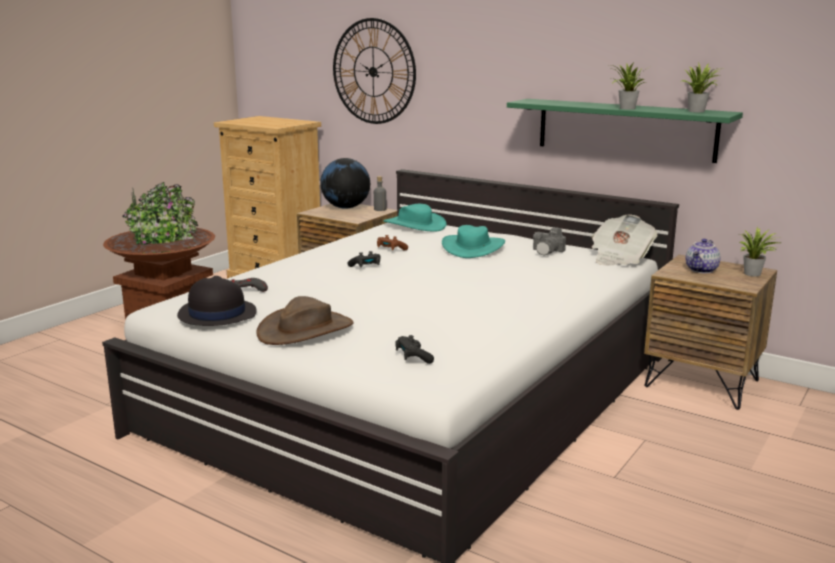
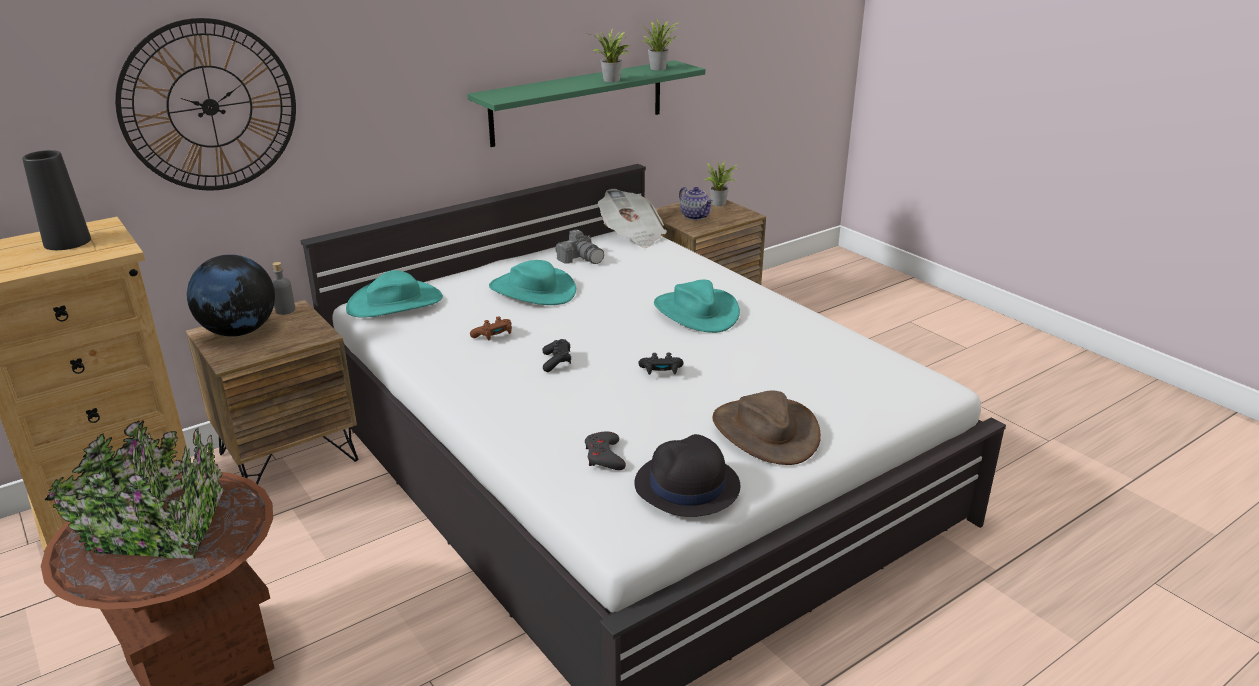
camera: 70 degrees left, 10 degrees up
black game controller [395,335,434,364] -> black game controller moved to [638,353,683,375]
none -> black vase [22,150,91,250]
none -> turquoise hat [654,280,740,333]

